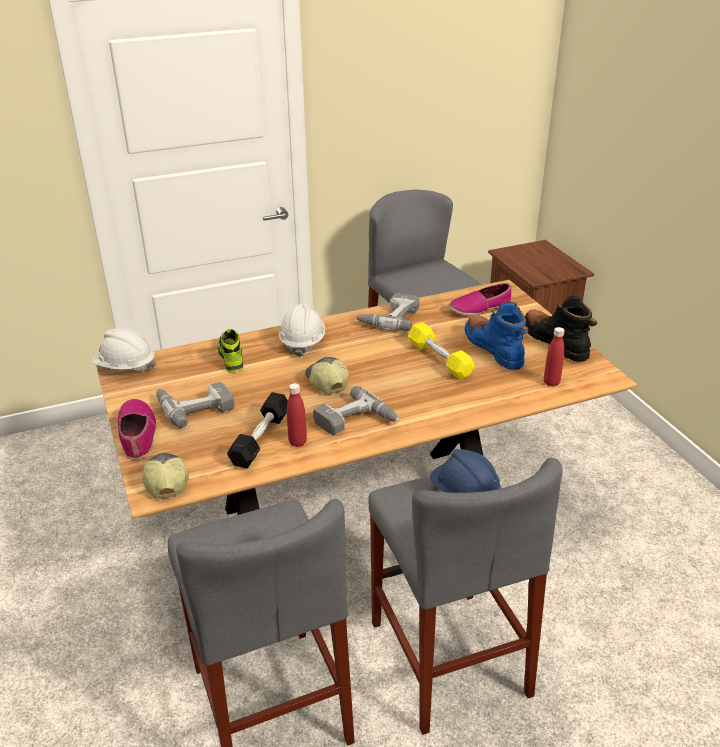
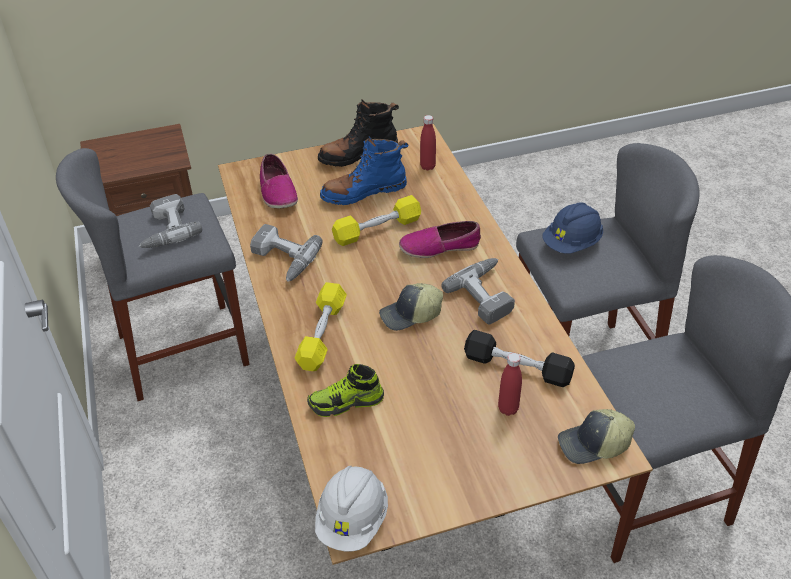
camera: 85 degrees left, 10 degrees up
shoe [118,399,157,460] -> shoe moved to [399,221,481,258]
power drill [156,382,234,428] -> power drill moved to [139,194,202,248]
white hard hat [279,303,325,357] -> yellow dumbbell [295,282,347,371]
red bottle [287,383,307,447] -> red bottle moved to [498,353,522,416]

